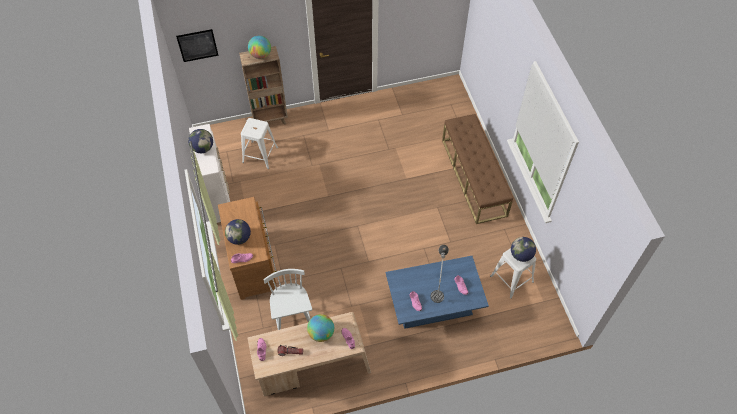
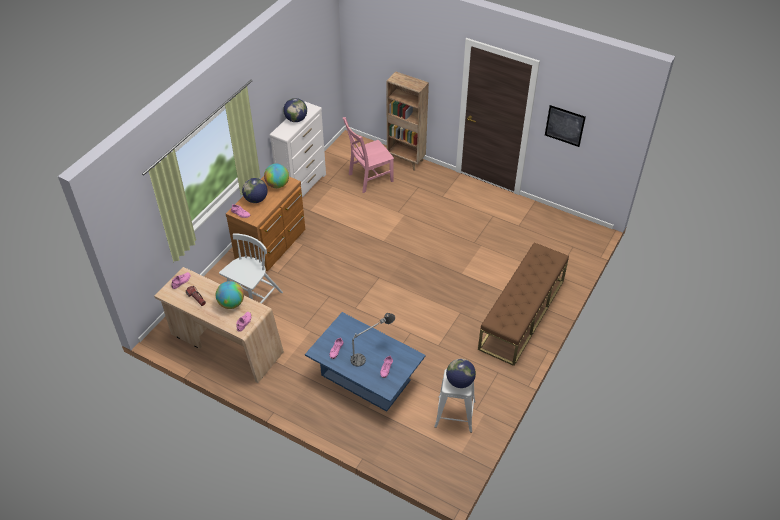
camera: 45 degrees right, 10 degrees down
picture [176,29,219,62] -> picture moved to [545,105,586,147]
white stool [241,118,278,169] -> pink chair [343,117,394,193]
globe [248,35,271,59] -> globe moved to [264,163,289,188]

